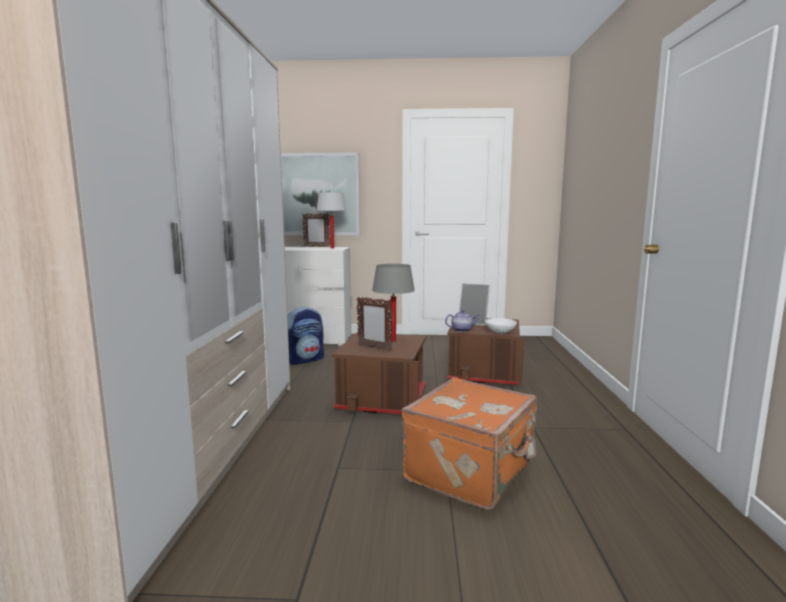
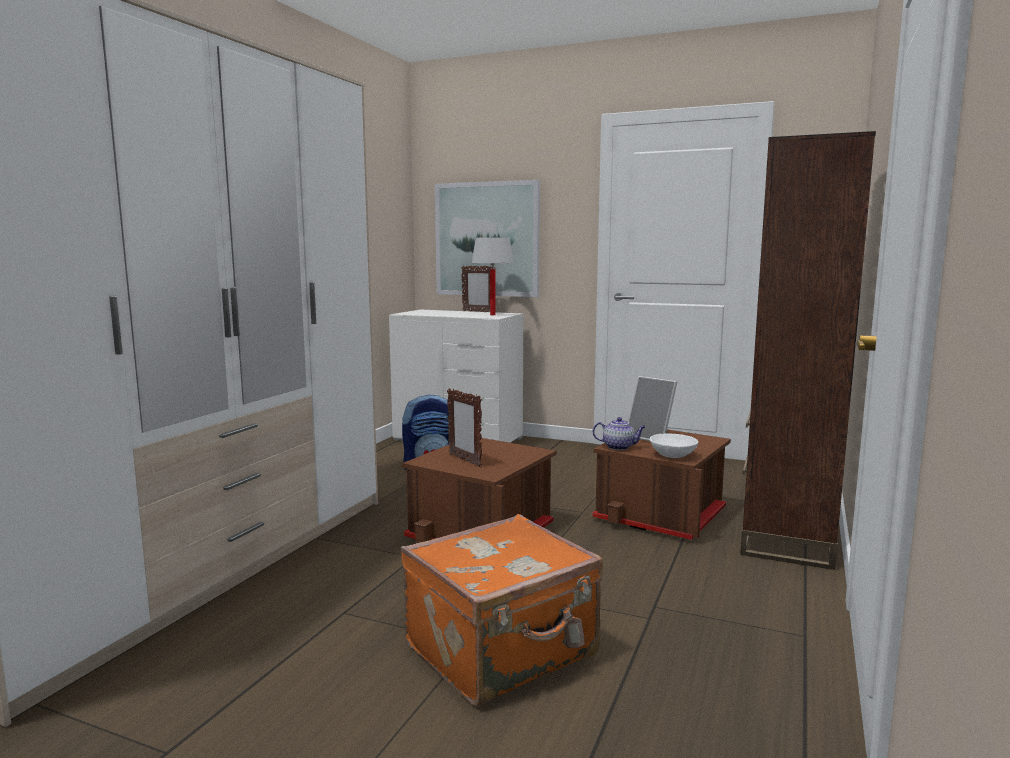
camera: 20 degrees right, 0 degrees up
grey table lamp [372,264,415,342] -> none
none -> brown bookcase [740,131,876,570]

